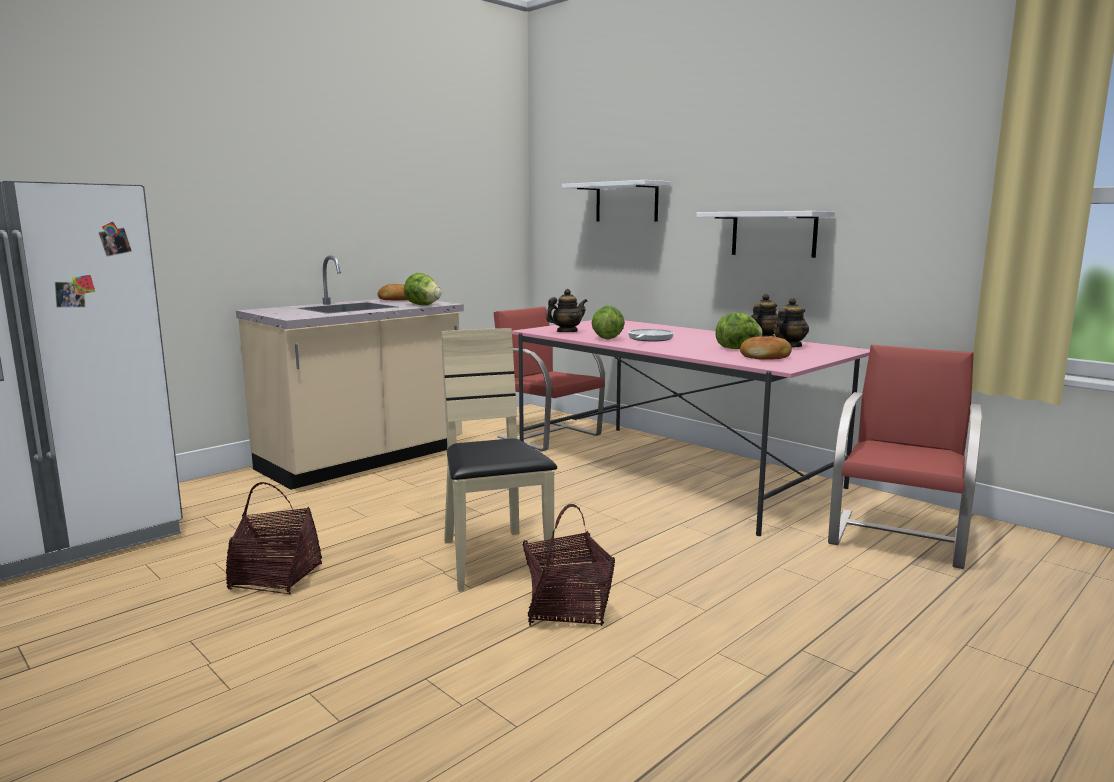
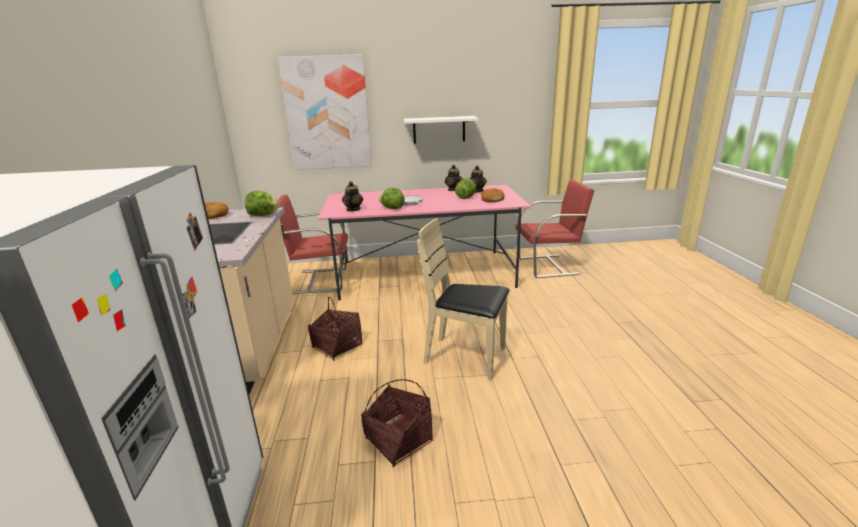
camera: 50 degrees left, 10 degrees up
basket [522,504,615,626] -> basket moved to [308,297,362,361]
white shelf [562,180,670,221] -> picture [278,54,372,170]
red chair [828,345,982,569] -> red chair turned 105 degrees clockwise [516,179,595,278]

